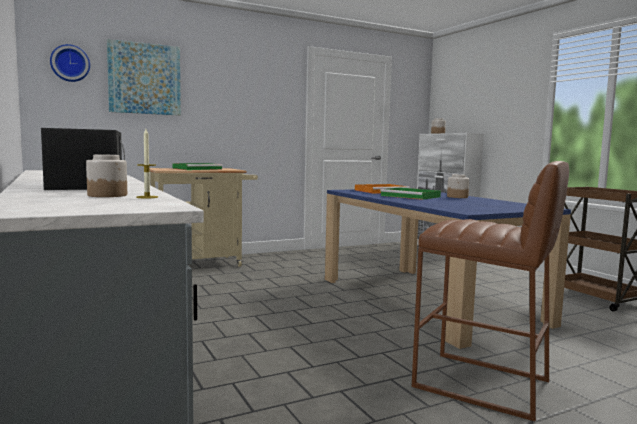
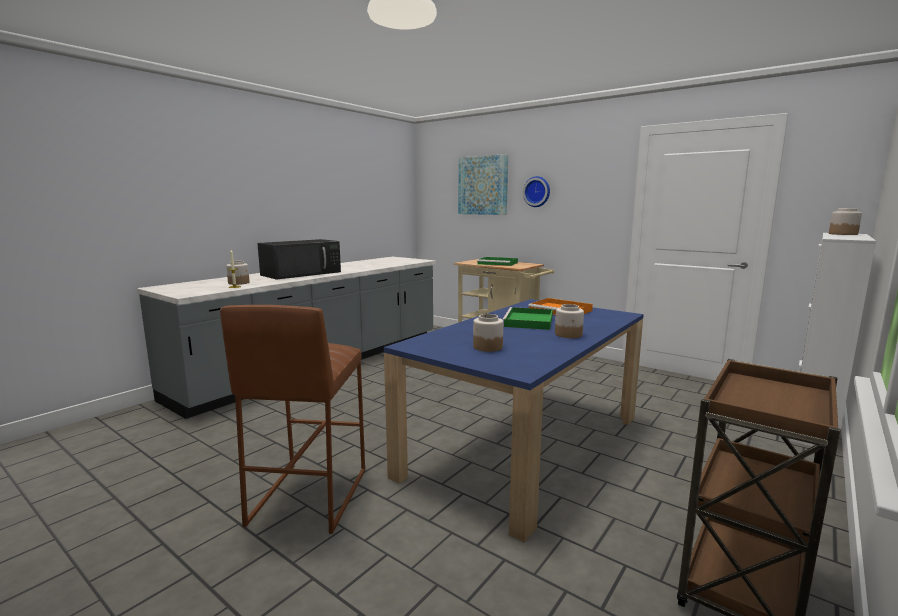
camera: 65 degrees right, 5 degrees up
wall clock [50,44,90,82] -> wall clock moved to [523,176,550,207]
none -> jar [473,314,503,352]

